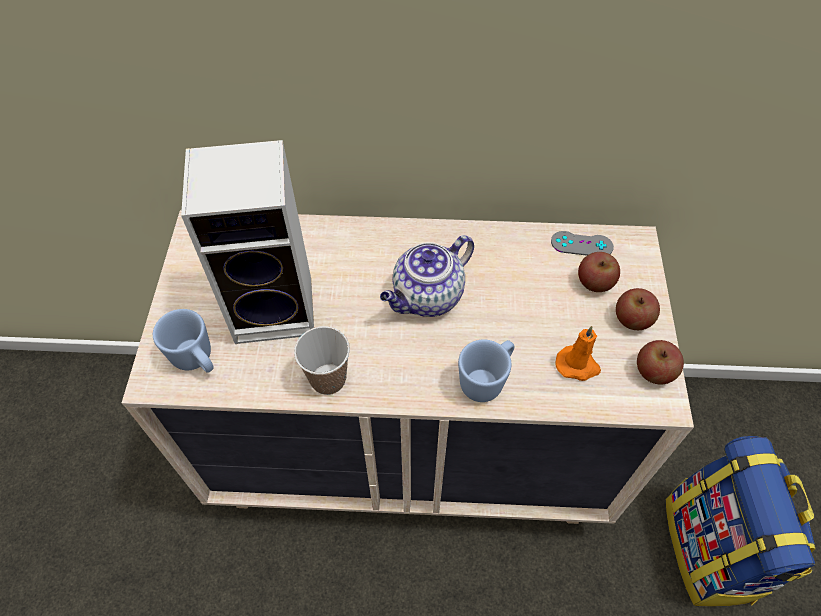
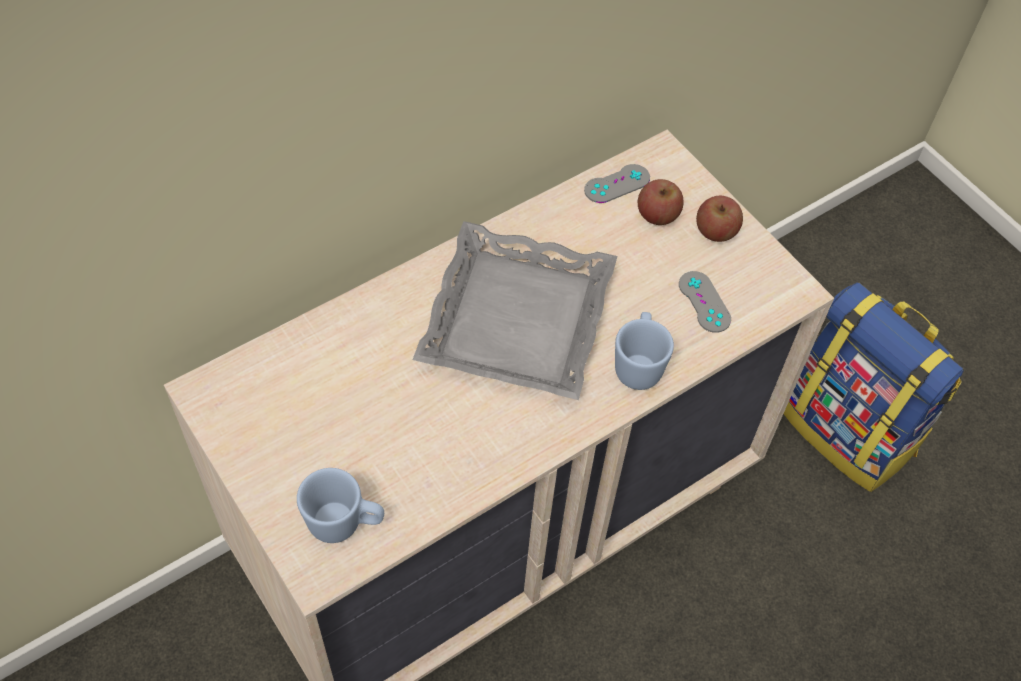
camera: 40 degrees left, 0 degrees up
speaker [181,140,314,344] -> none
cup [294,326,350,395] -> none
teapot [380,235,474,317] -> grey tray [413,221,617,400]
orange candle [555,326,601,381] -> grey game controller [679,271,731,333]
apple [637,340,684,384] -> none

